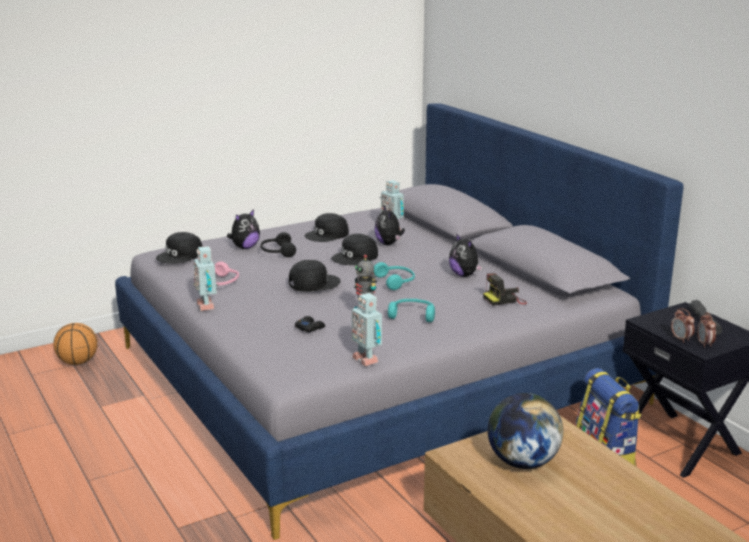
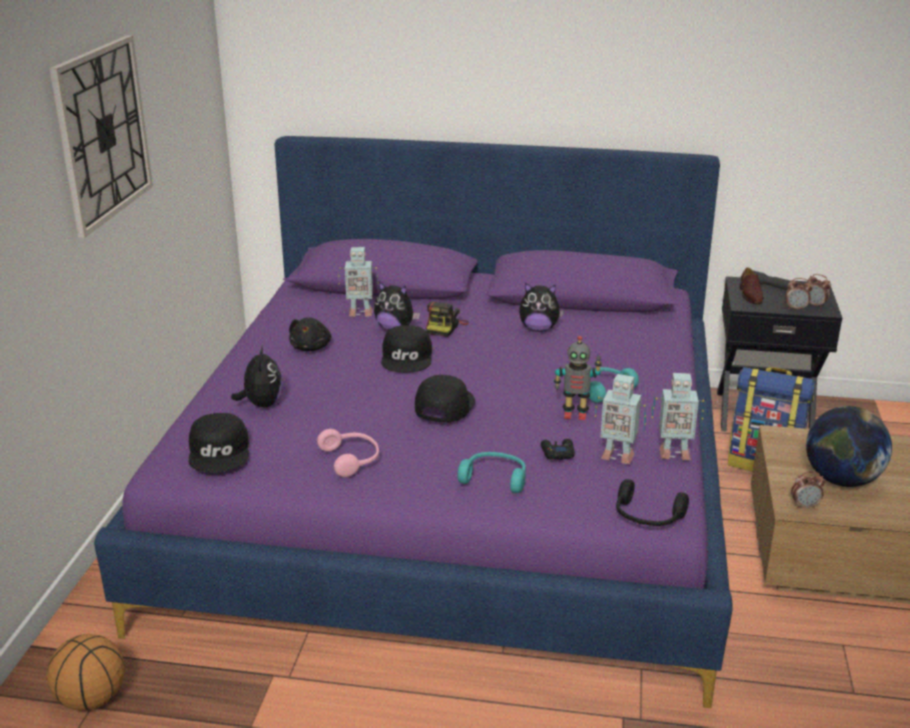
camera: 50 degrees left, 5 degrees up
grey bed [115,103,684,540] -> purple bed [94,136,733,708]
toy robot [194,246,218,311] -> toy robot moved to [595,374,646,464]
black headphones [260,232,296,257] -> black headphones moved to [616,479,689,526]
black cap [304,213,349,242] -> black plush toy [289,317,331,351]
turquoise headphones [373,262,415,290] -> turquoise headphones moved to [457,452,526,493]
camera [483,273,527,306] -> camera moved to [426,302,469,337]
none -> wall clock [49,35,153,238]
none -> brown shoe [740,268,763,304]
none -> alarm clock [791,472,825,509]

